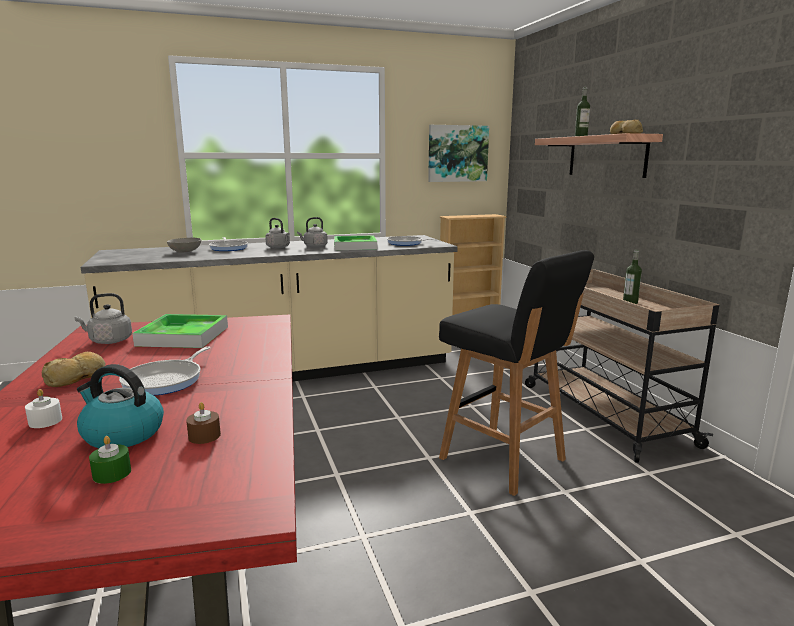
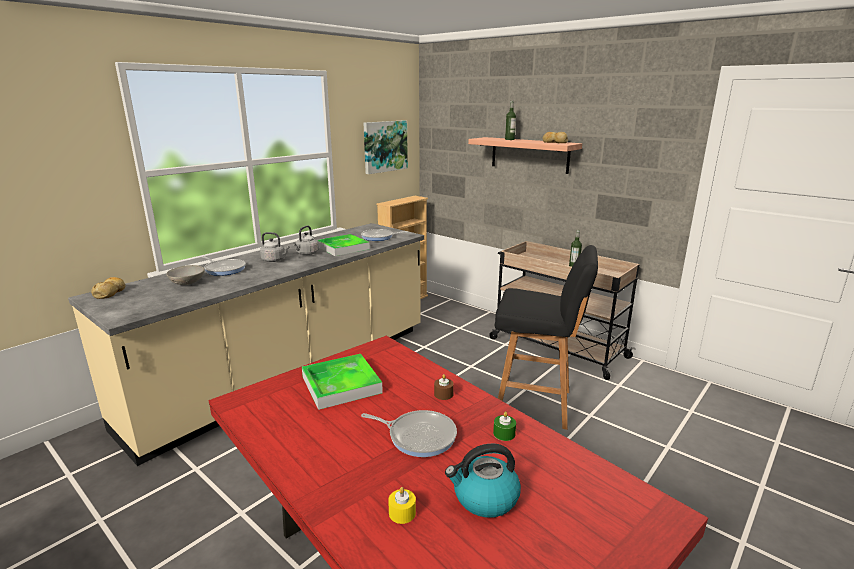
camera: 30 degrees left, 5 degrees up
white candle [25,389,62,428] -> yellow candle [388,487,416,524]
bread [42,352,106,387] -> bread moved to [91,277,125,299]
grey kettle [75,293,132,344] -> none
green candle [89,436,131,484] -> green candle moved to [493,412,516,441]
frying pan [119,346,211,396] -> frying pan turned 60 degrees counterclockwise [361,410,457,457]
brown candle [186,402,221,444] -> brown candle moved to [434,374,454,400]

